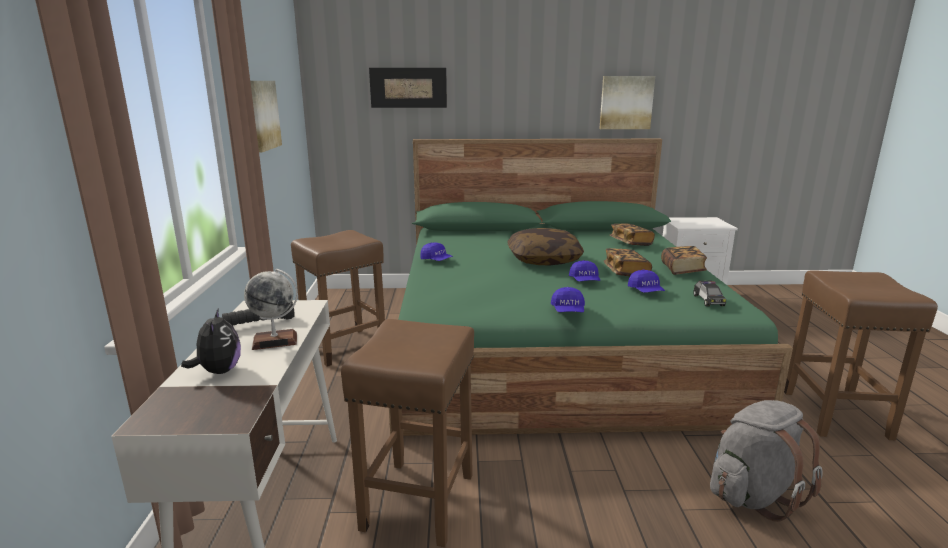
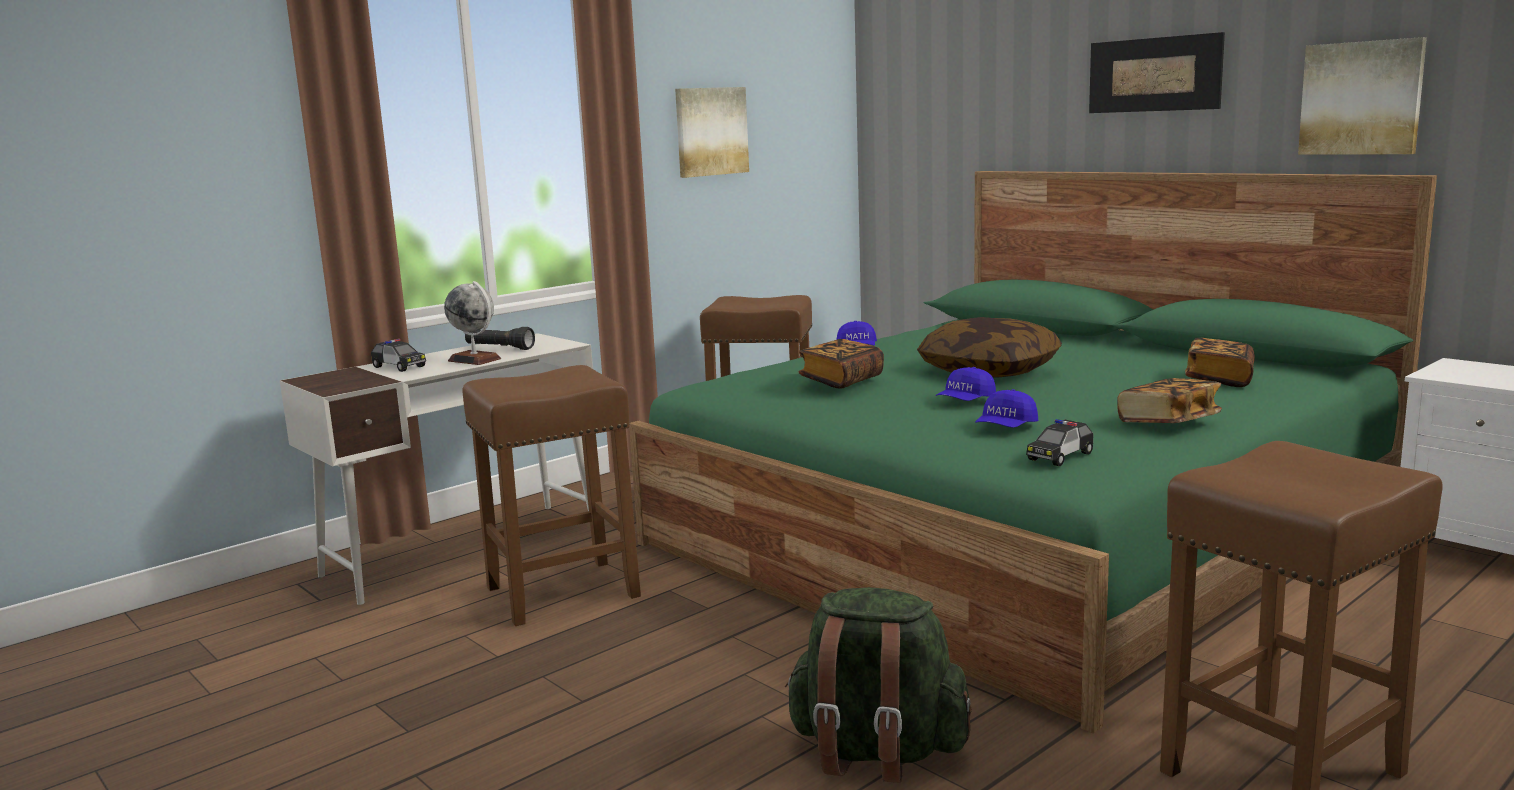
camera: 50 degrees right, 5 degrees down
plush toy [181,307,241,374] -> toy car [371,339,426,372]
picture [369,68,447,108] -> picture moved to [1089,32,1225,113]
blue cap [551,287,585,312] -> none
book [604,248,652,276] -> book moved to [799,339,884,389]
grey backpack [710,400,823,522] -> green backpack [785,587,972,783]

